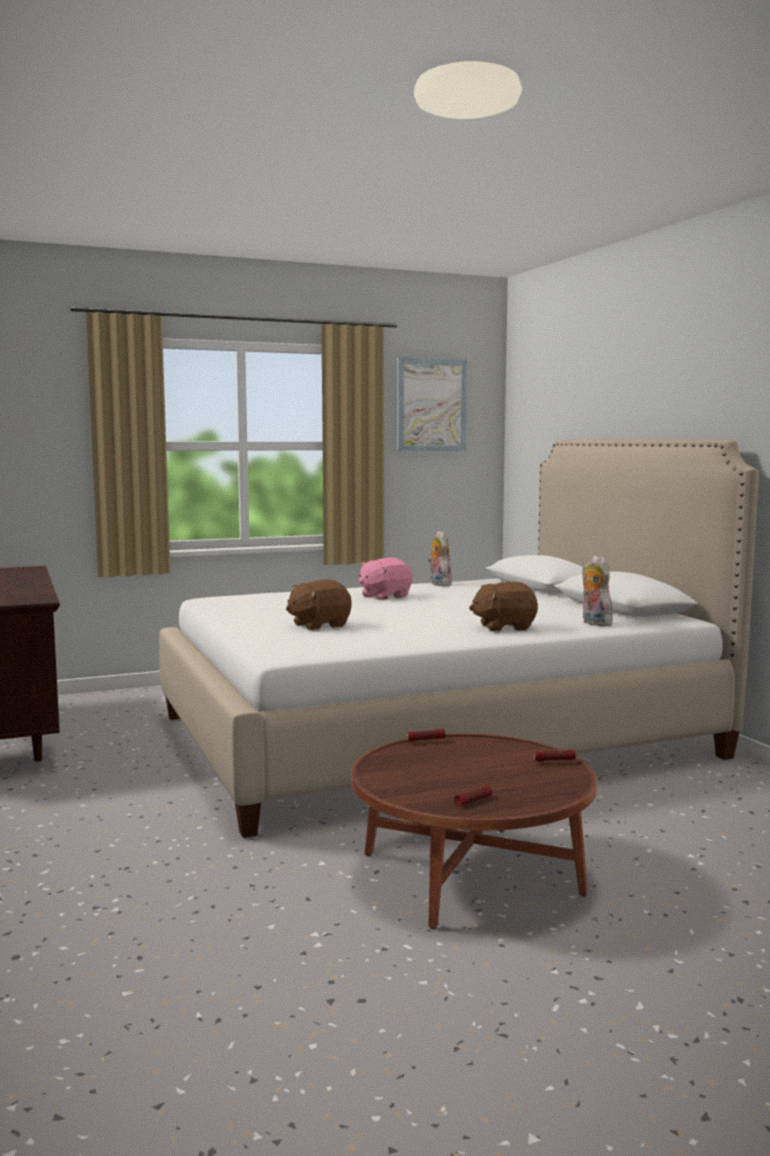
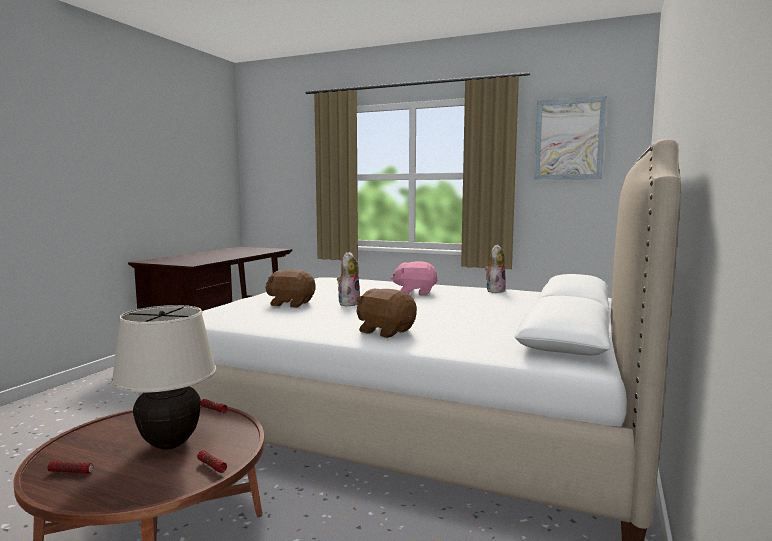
camera: 45 degrees right, 0 degrees up
plush toy [582,556,613,626] -> plush toy moved to [337,252,360,307]
none -> beige table lamp [111,305,216,450]

